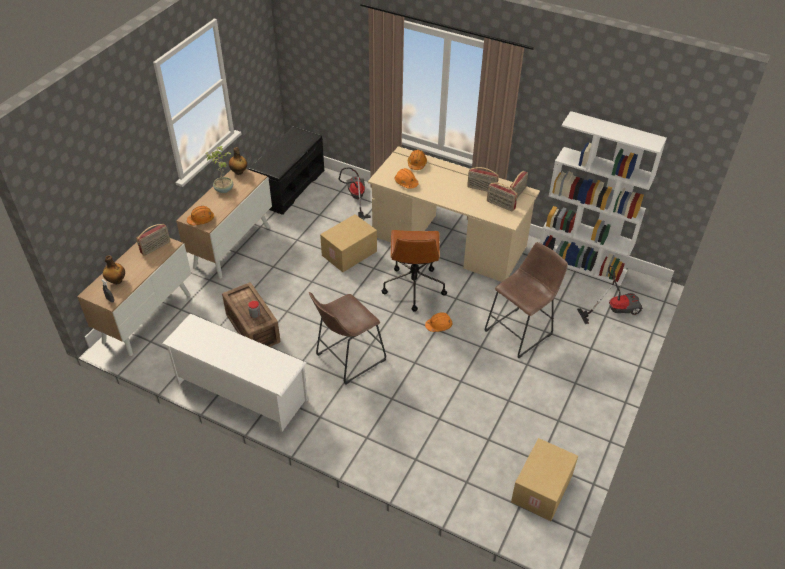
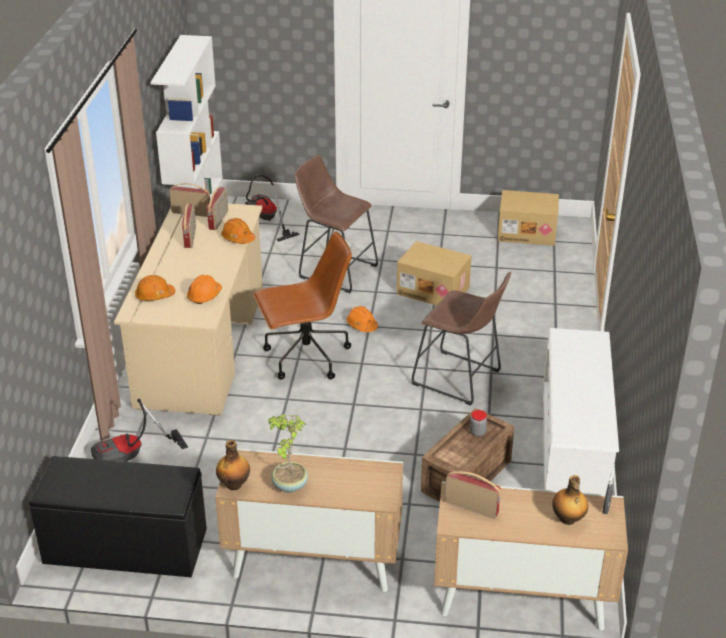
camera: 110 degrees left, 10 degrees down
orange hard hat [187,206,214,225] -> orange hard hat moved to [221,218,255,244]
cardboard box [320,214,377,272] -> cardboard box moved to [397,241,471,305]

